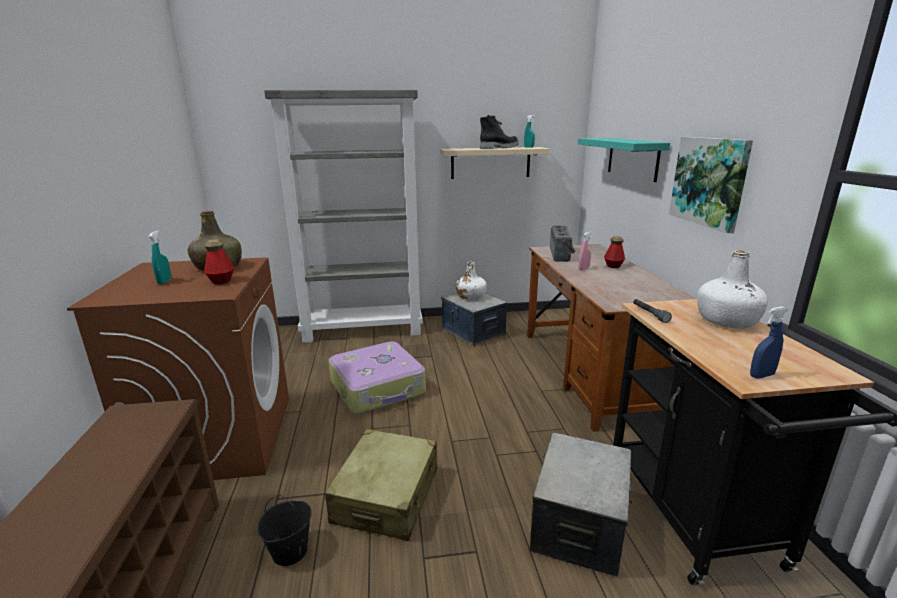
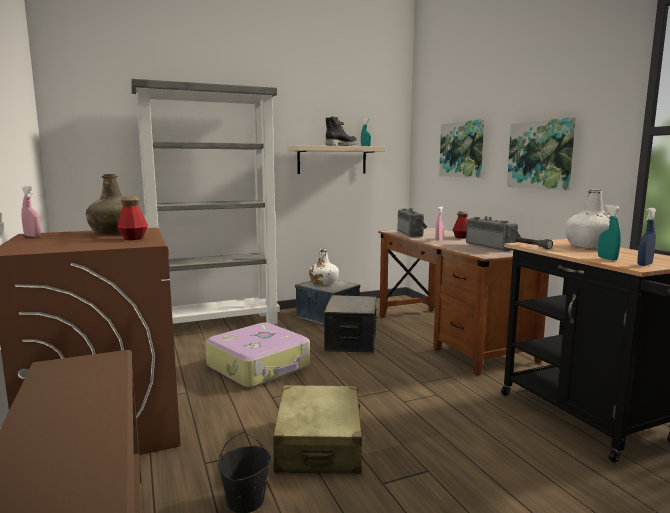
camera: 15 degrees left, 10 degrees down
turquoise spray bottle [149,231,171,284] -> turquoise spray bottle moved to [598,205,621,261]
storage box [530,433,632,577] -> storage box moved to [324,295,378,353]
turquoise shelf [578,138,670,182] -> picture [439,119,484,178]
none -> pink spray bottle [21,186,41,237]
none -> radio [466,216,521,251]

